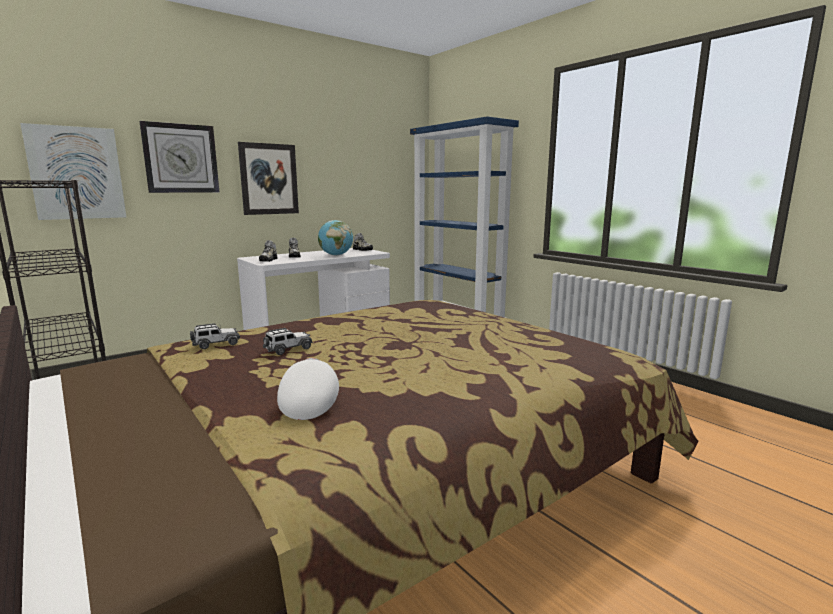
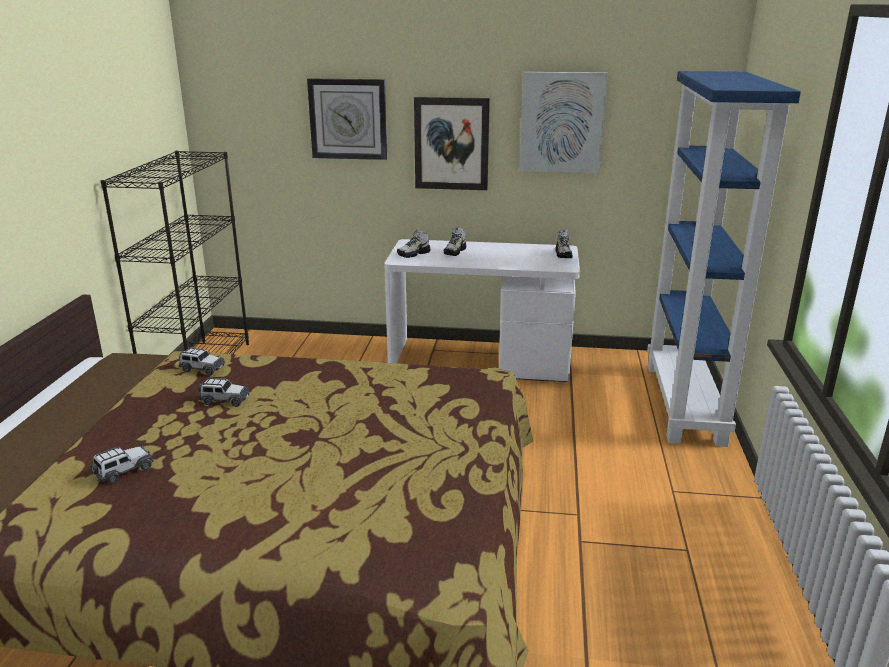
camera: 45 degrees right, 10 degrees up
picture [20,123,126,220] -> picture moved to [519,72,608,173]
white cap [277,358,339,420] -> toy car [91,446,154,483]
globe [318,220,353,256] -> none

